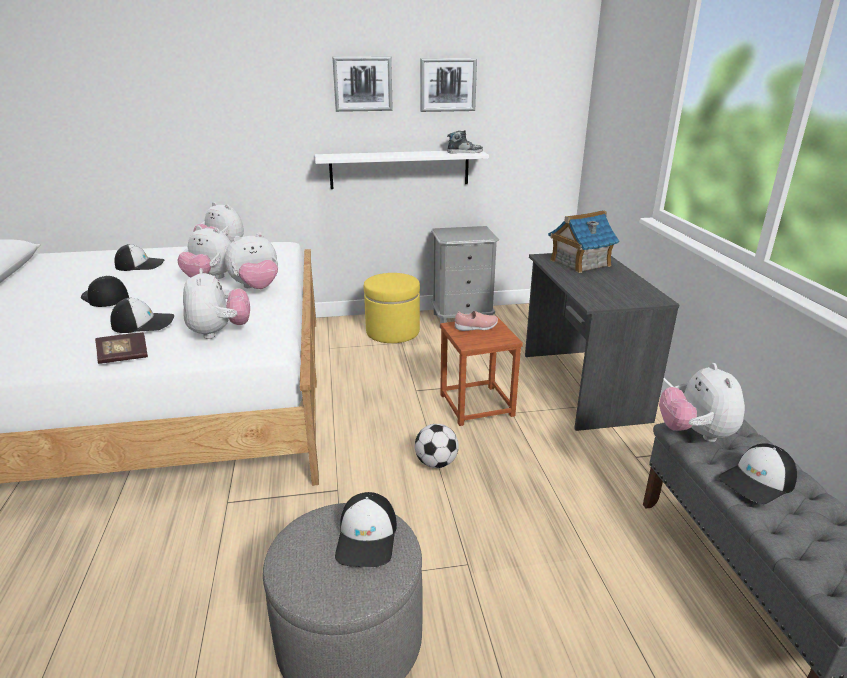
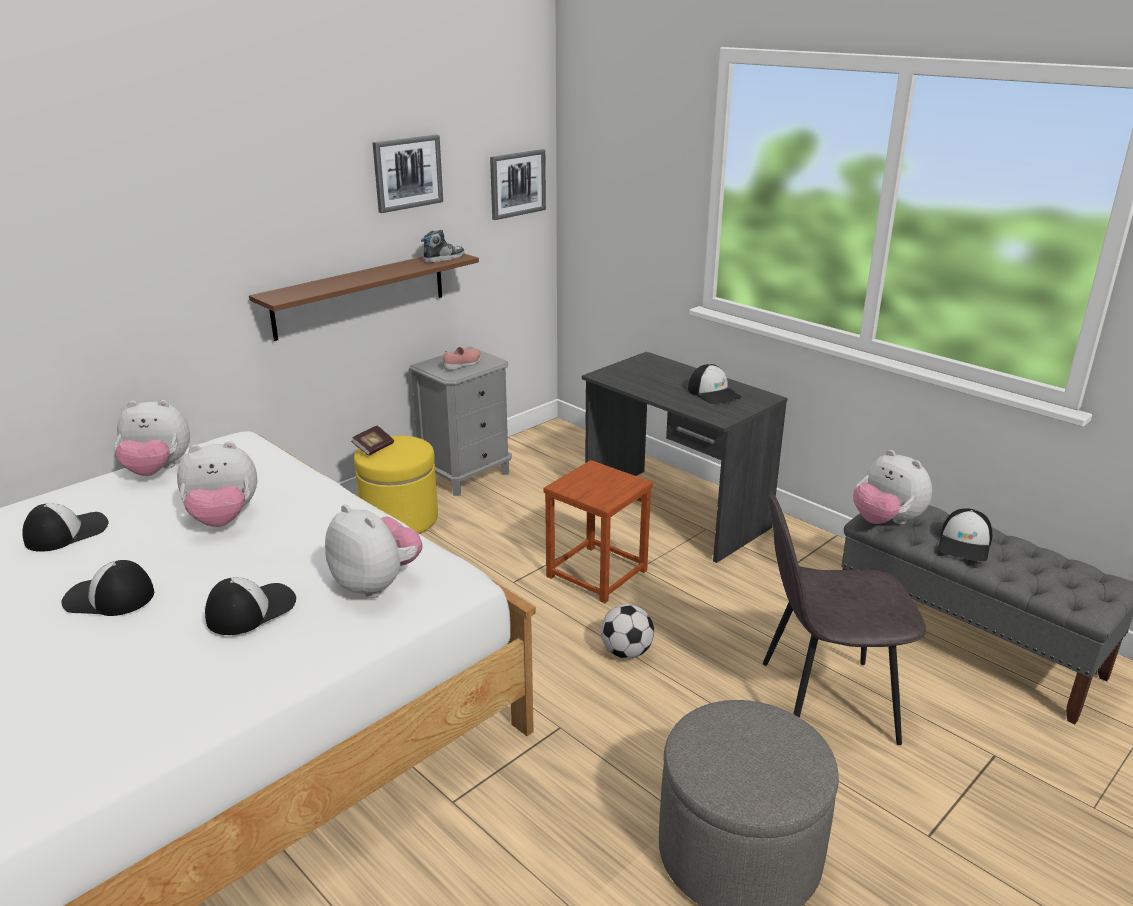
camera: 35 degrees left, 0 degrees up
book [95,332,148,364] -> book moved to [351,426,394,456]
plush toy [225,233,278,289] -> none
white shelf [315,151,489,189] -> brown shelf [249,254,479,341]
picture [332,57,393,112] -> picture moved to [490,149,546,220]
cap [335,492,397,567] -> cap moved to [688,364,742,404]
pink shoe [455,311,498,331] -> pink shoe moved to [443,347,481,371]
toy house [548,210,619,273] -> none
none -> grey chair [763,492,926,745]

